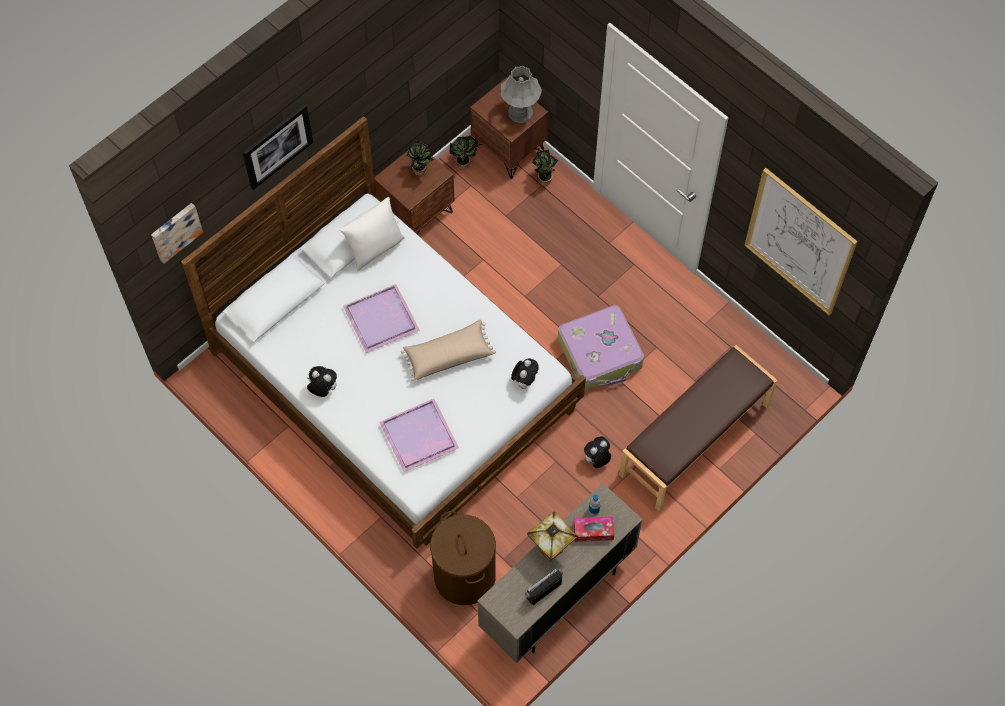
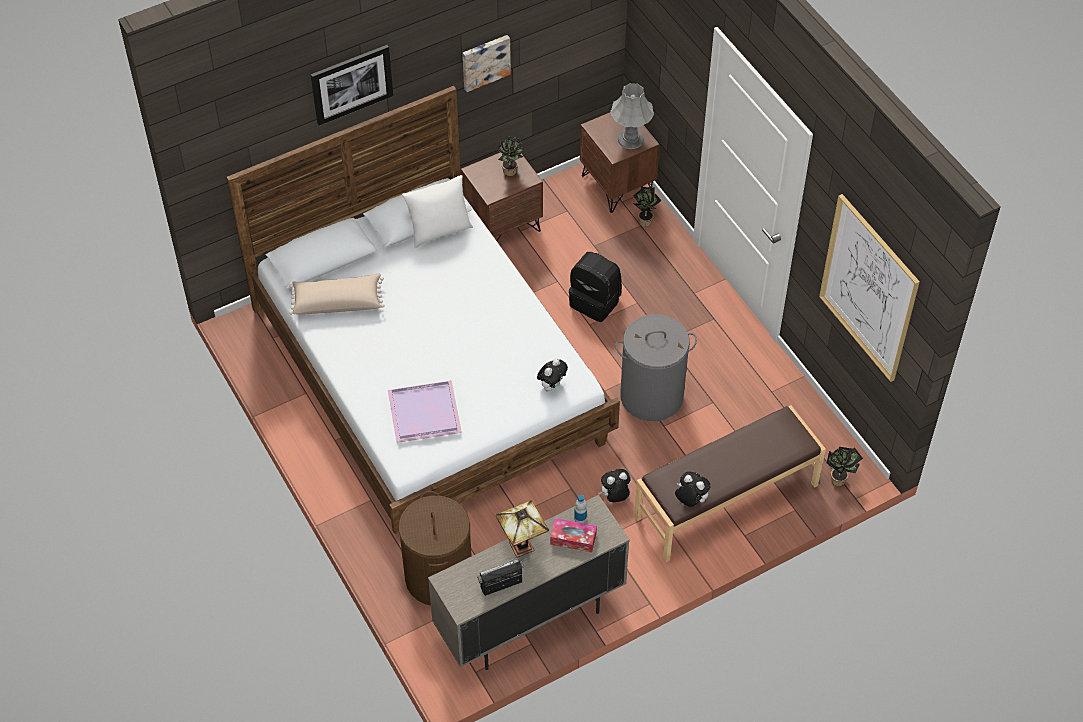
camera: 15 degrees right, 10 degrees down
picture [151,203,203,264] -> picture moved to [463,35,511,92]
plush toy [306,366,337,397] -> plush toy moved to [675,472,711,507]
purple tray [343,284,420,353] -> none
beige pillow [401,320,496,381] -> beige pillow moved to [289,274,385,315]
potted plant [450,135,479,170] -> potted plant moved to [827,447,863,486]
suitcase [558,305,644,390] -> grey laundry basket [615,314,697,421]
none -> black backpack [569,252,622,322]

